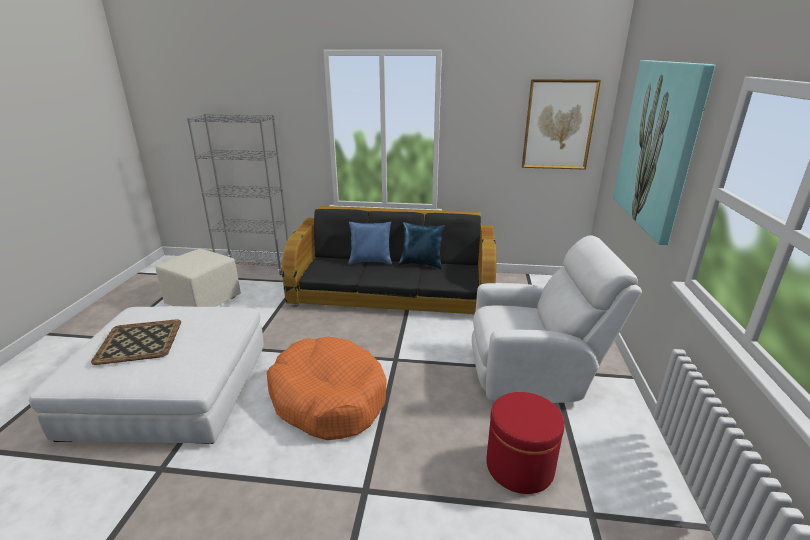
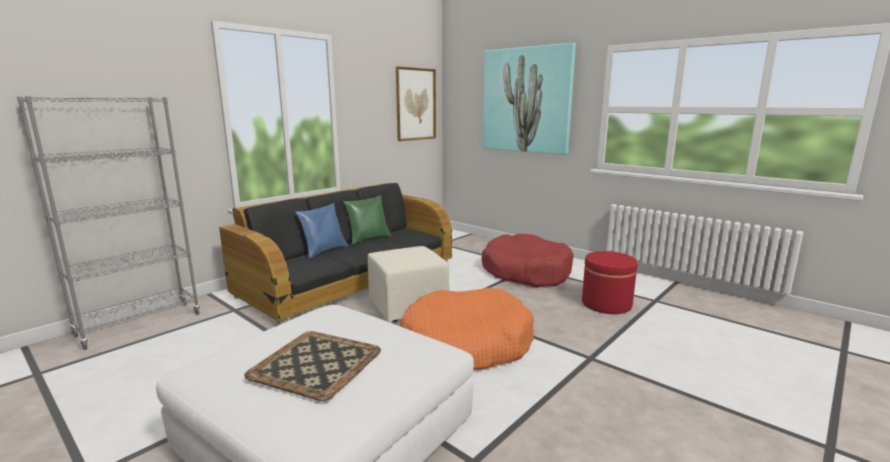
camera: 55 degrees left, 10 degrees down
beige ottoman [156,249,241,307] -> beige ottoman moved to [368,246,450,322]
blue pillow [399,222,445,269] -> green pillow [343,195,392,245]
white armchair [472,235,642,403] -> red dog bed [482,234,574,288]

